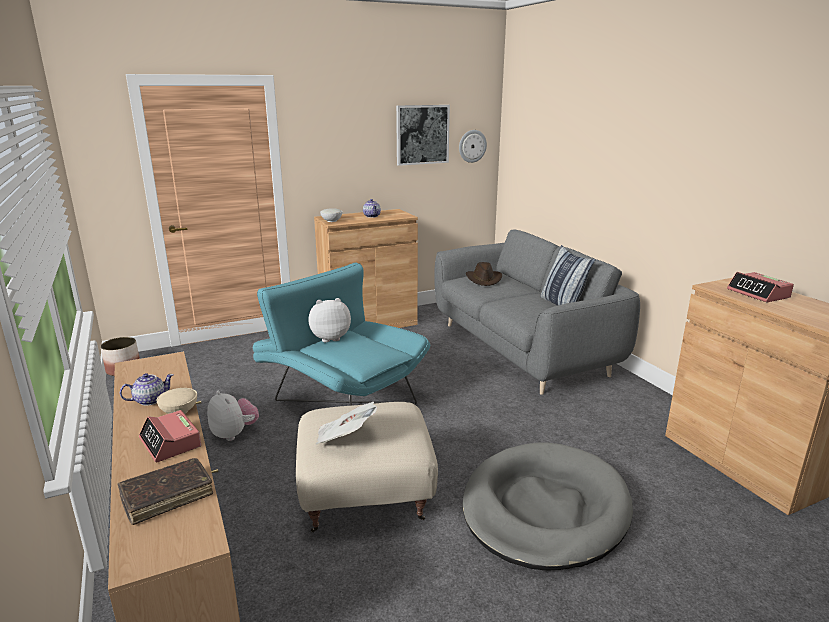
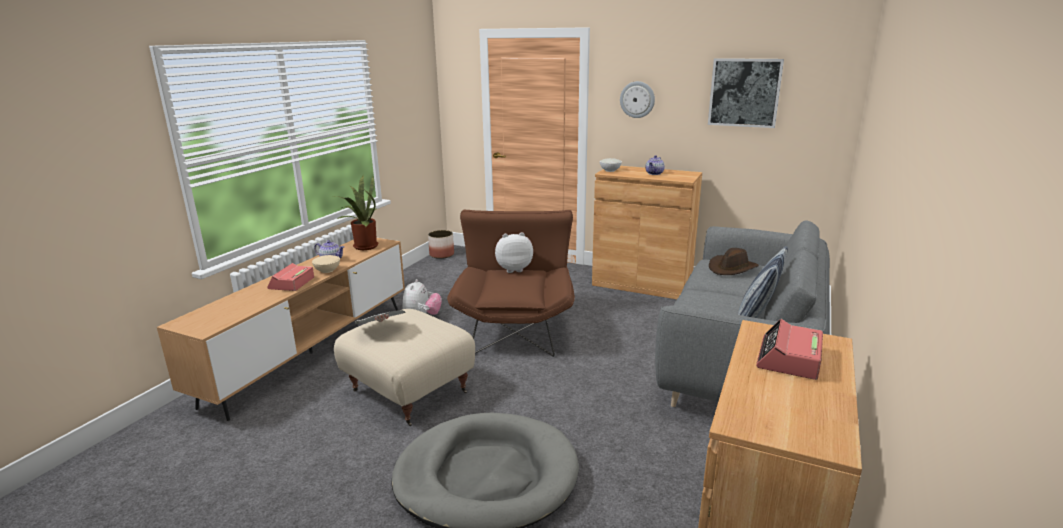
camera: 50 degrees right, 0 degrees up
brown book [117,458,213,525] -> none
turquoise armchair [252,262,430,406] -> brown armchair [447,210,575,357]
plush toy [308,298,351,342] -> plush toy turned 45 degrees counterclockwise [495,232,533,273]
wall clock [459,130,487,163] -> wall clock moved to [620,81,655,118]
none -> potted plant [335,175,378,250]

